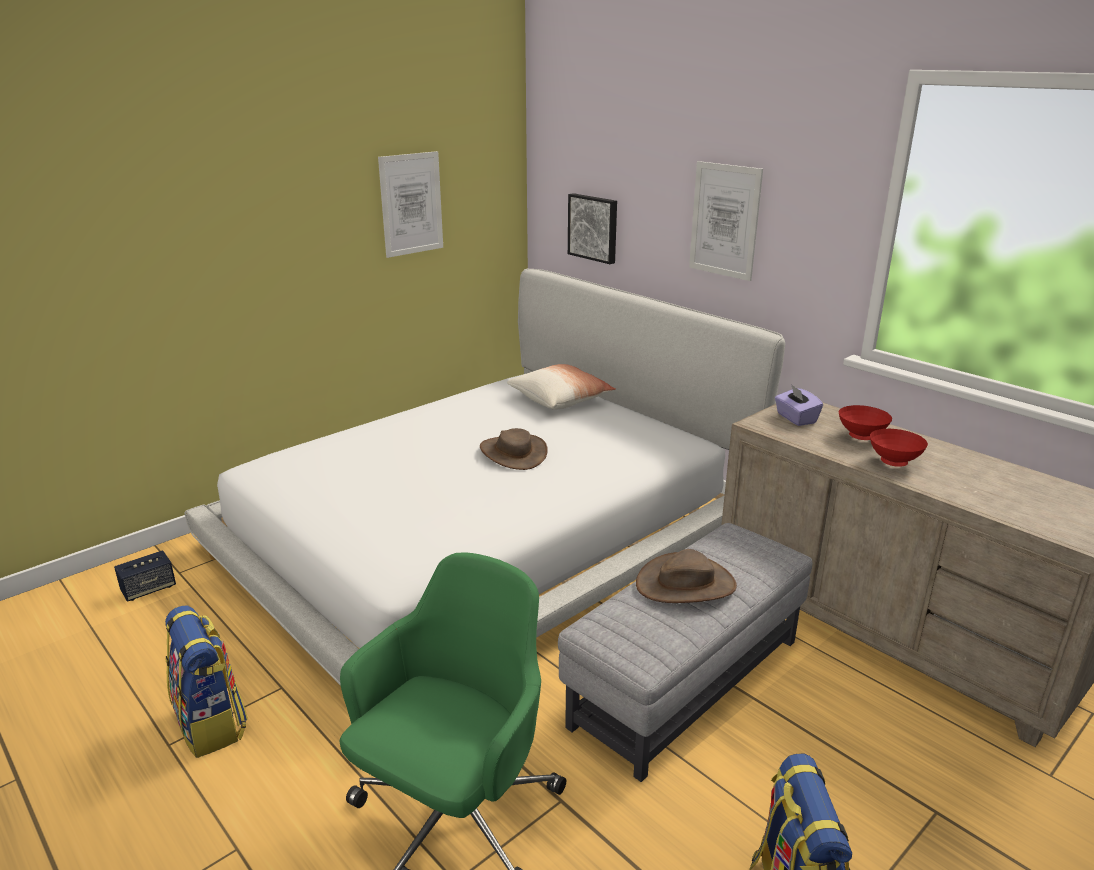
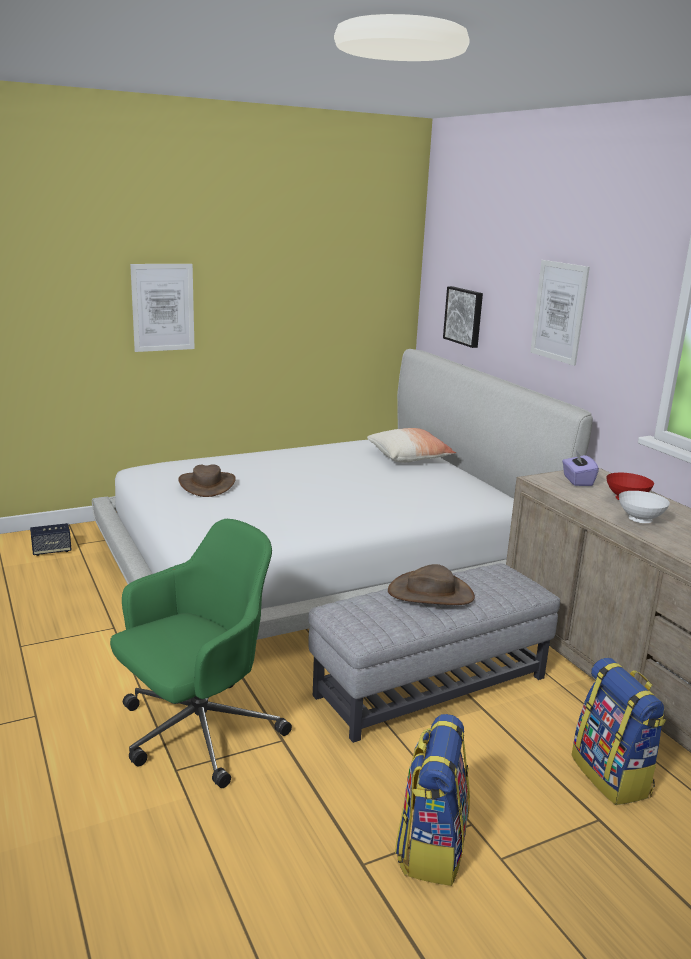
camera: 15 degrees right, 5 degrees down
backpack [165,605,248,758] -> backpack moved to [572,658,666,805]
picture [378,151,443,258] -> picture moved to [130,264,195,352]
brown hat [480,428,548,470] -> brown hat moved to [178,464,236,497]
red bowl [870,429,928,467] -> white bowl [619,491,670,523]

